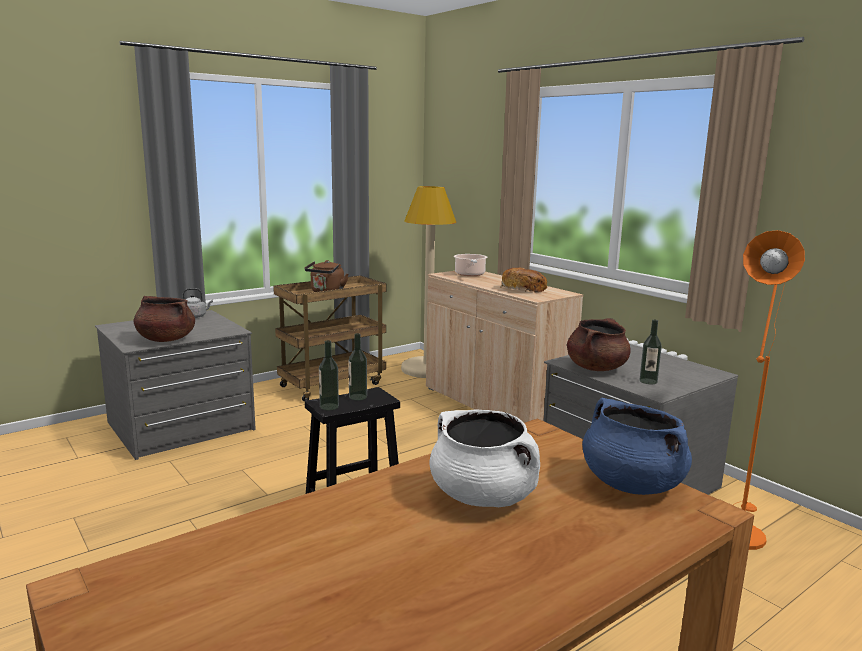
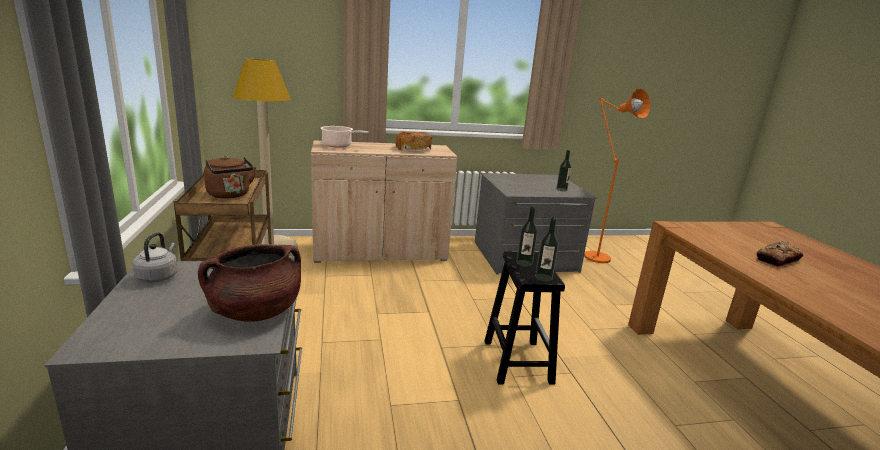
camera: 65 degrees left, 5 degrees up
white cooking pot [429,410,540,507] -> bread [757,242,803,267]
brown cooking pot [567,318,631,371] -> none
blue cooking pot [582,398,692,495] -> none

